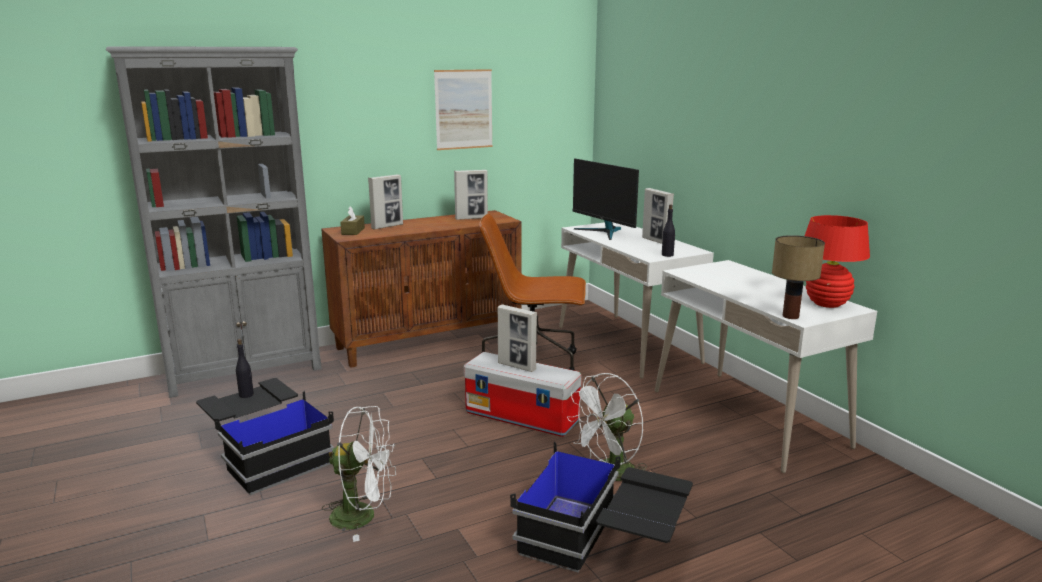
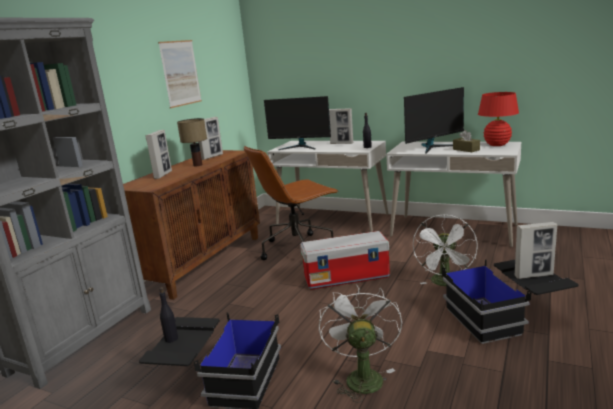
camera: 35 degrees left, 0 degrees up
white fan [322,406,396,542] -> white fan turned 60 degrees counterclockwise [319,284,402,403]
brown tissue box [340,206,365,235] -> brown tissue box moved to [453,130,480,152]
picture frame [498,304,537,372] -> picture frame moved to [515,222,557,279]
table lamp [772,235,825,319] -> table lamp moved to [177,118,207,166]
none -> monitor [404,87,464,154]

